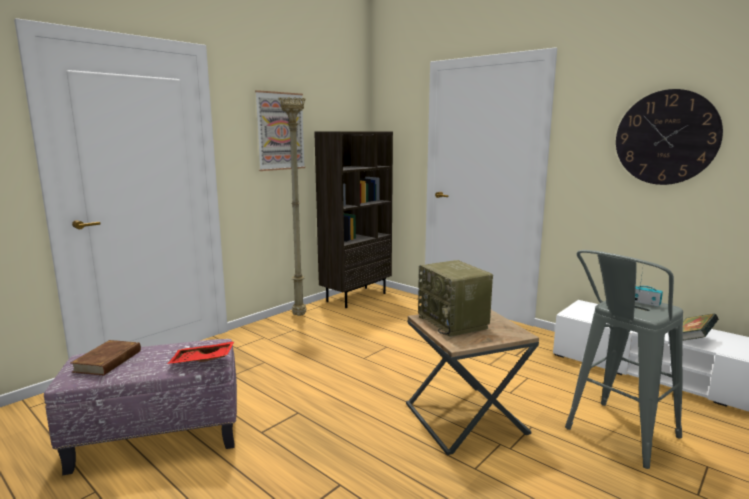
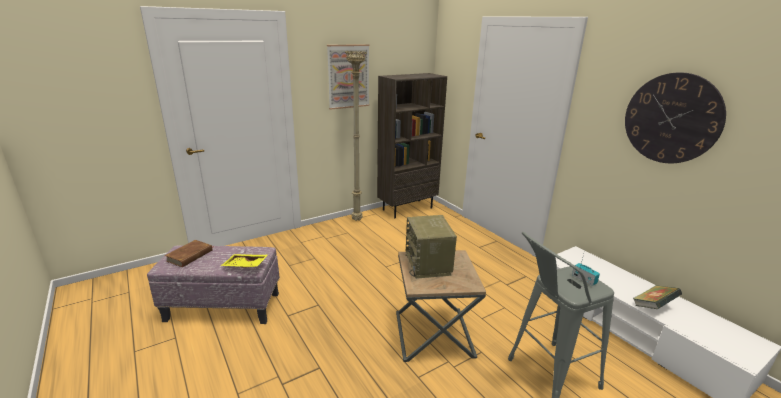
camera: 15 degrees right, 10 degrees up
red tray [167,341,235,364] -> yellow tray [221,254,268,268]

